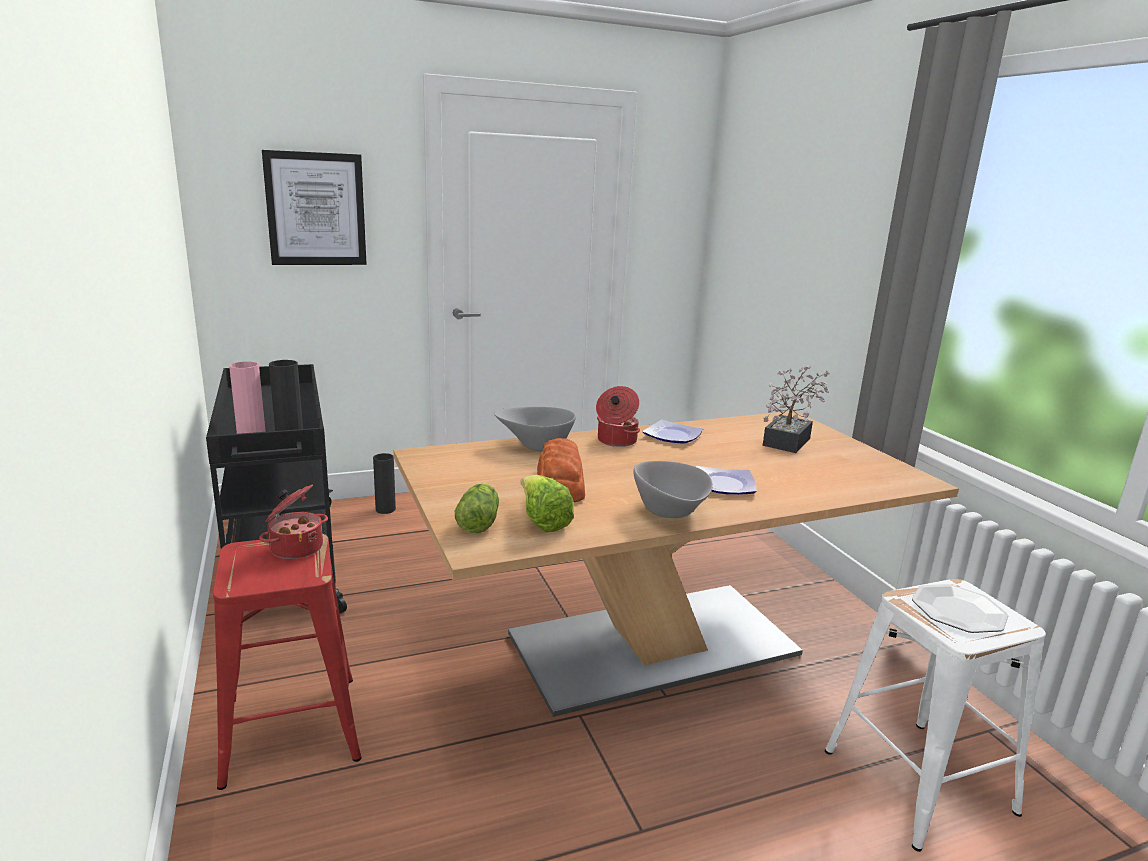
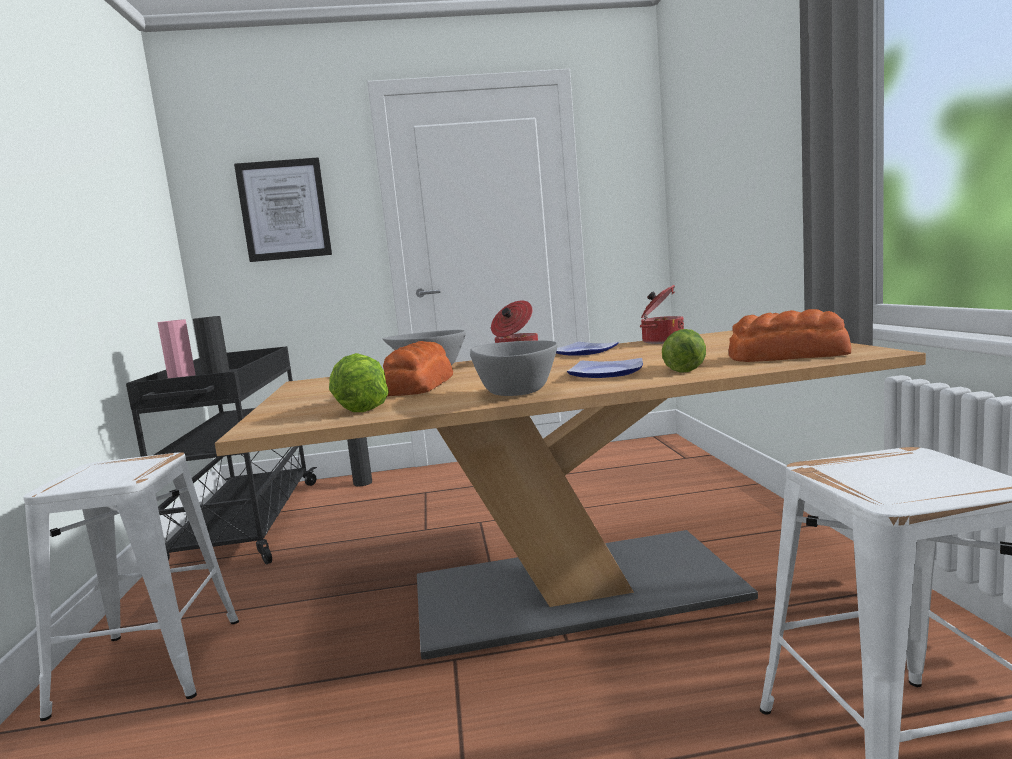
camera: 15 degrees right, 10 degrees down
red stool [213,534,362,790] -> white stool [23,452,239,721]
cooking pot [259,485,328,559] -> cooking pot moved to [640,285,684,344]
lettuce [455,483,499,533] -> lettuce moved to [662,329,706,373]
potted plant [763,365,829,453] -> none
plate [912,584,1008,633] -> none
none -> bread [729,309,851,362]

